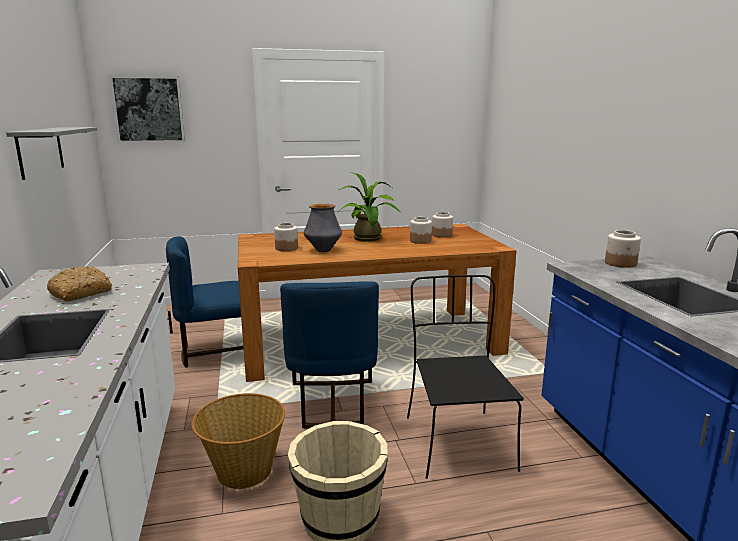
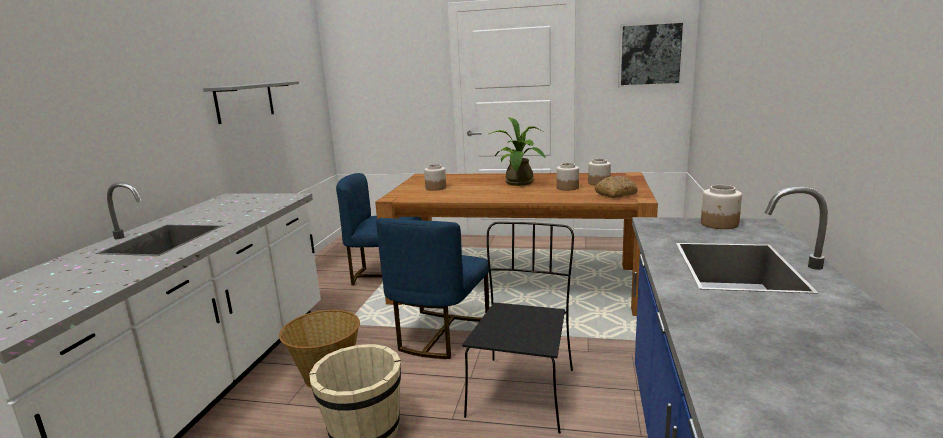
camera: 25 degrees right, 0 degrees up
bread [47,266,112,301] -> bread moved to [595,176,638,198]
picture [109,75,185,143] -> picture moved to [618,20,686,87]
vase [304,204,342,252] -> none

